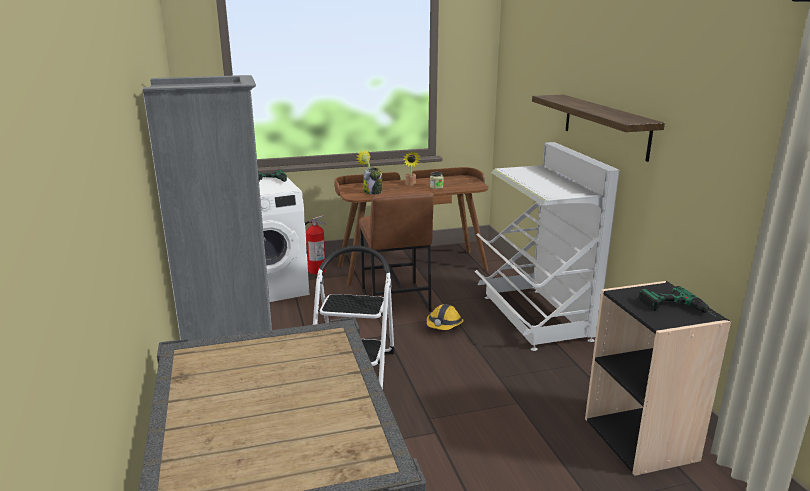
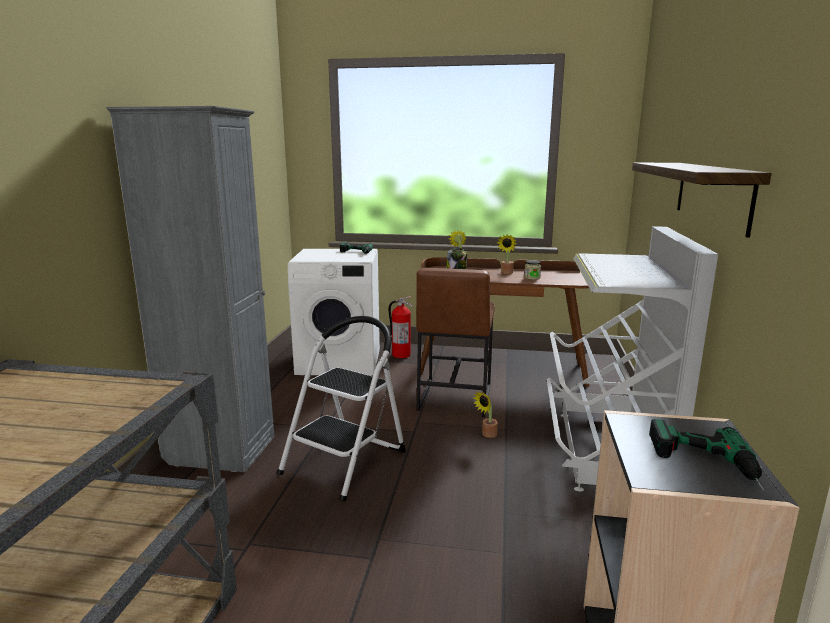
camera: 25 degrees right, 5 degrees down
hard hat [427,304,464,330] -> potted plant [473,392,498,438]

